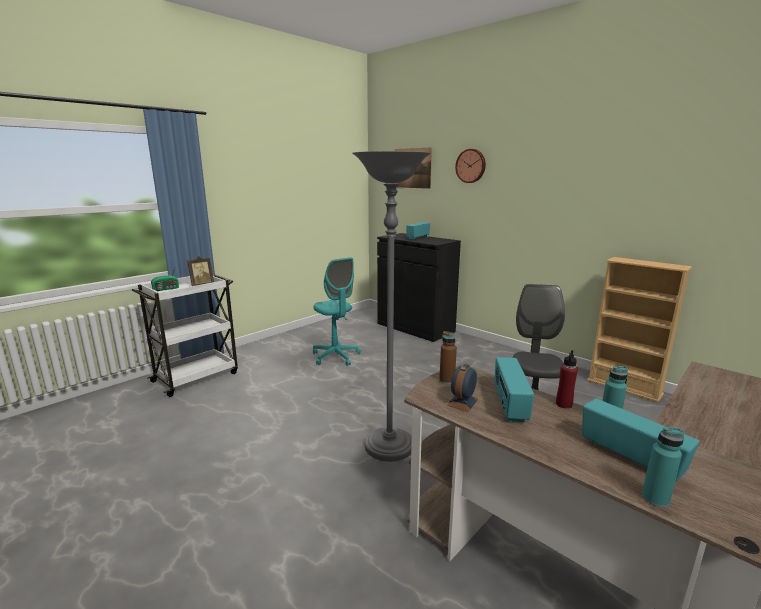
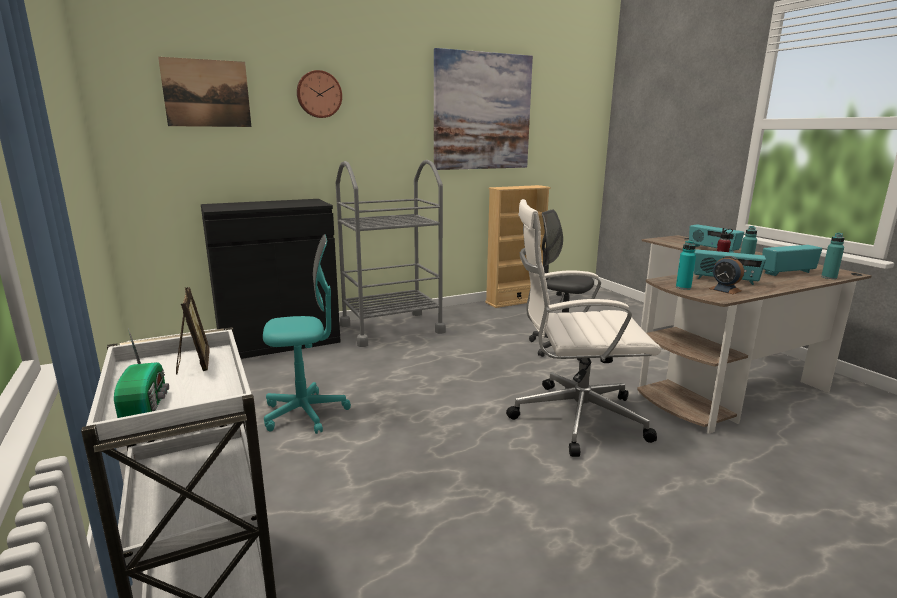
camera: 70 degrees left, 0 degrees up
grey floor lamp [352,151,431,462] -> white office chair [506,199,661,457]
radio [406,222,430,240] -> radio moved to [689,224,744,253]
brown bottle [439,331,457,384] -> turquoise bottle [676,240,696,290]
none -> grey cart [336,160,446,347]
none -> picture [434,48,533,170]

